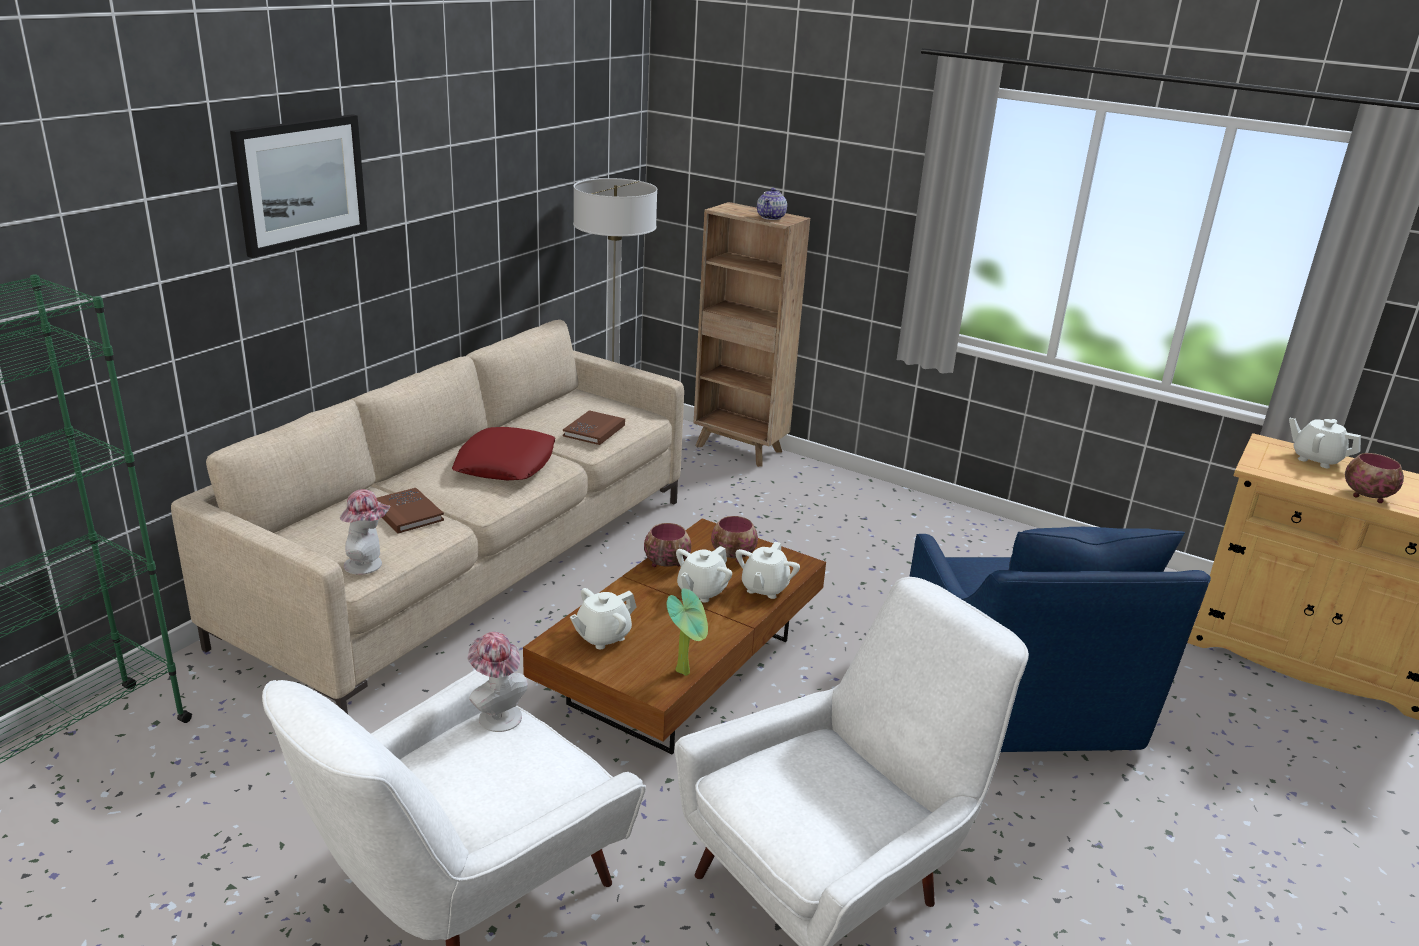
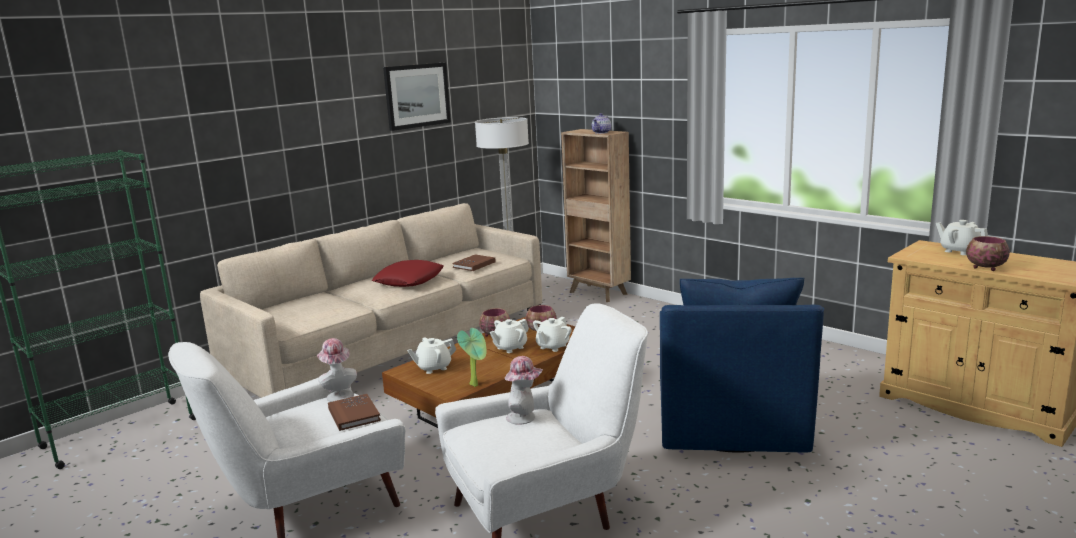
camera: 15 degrees right, 10 degrees down
picture [230,114,367,258] -> picture moved to [383,63,451,131]
hat [340,489,390,575] -> hat moved to [505,356,543,425]
brown book [377,488,444,534] -> brown book moved to [328,394,381,431]

